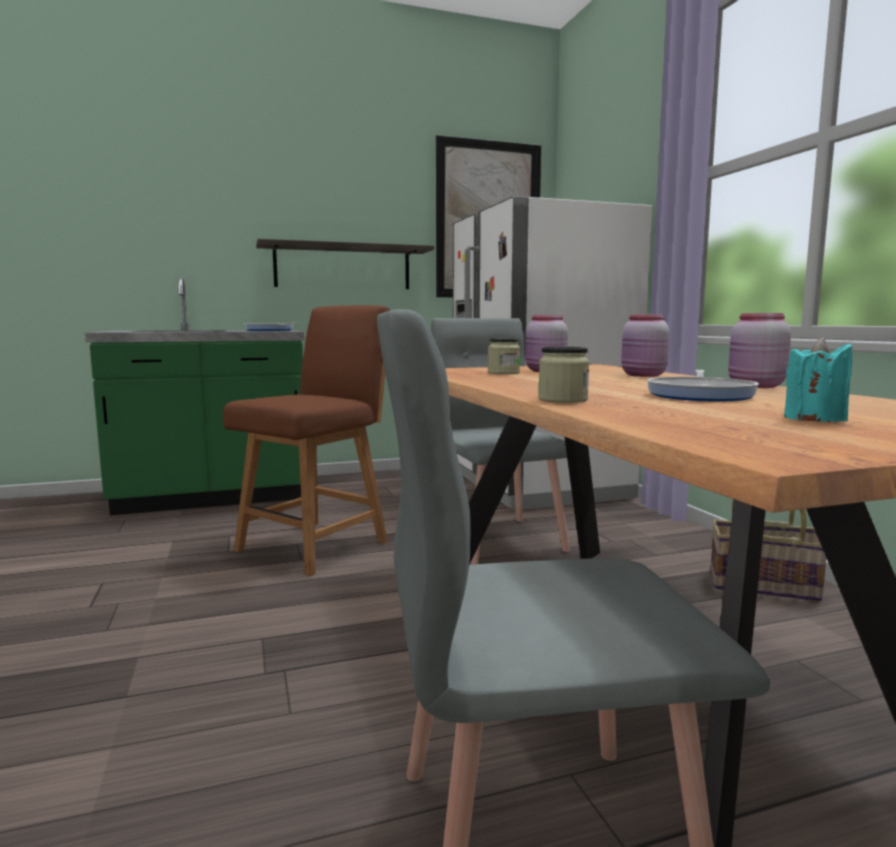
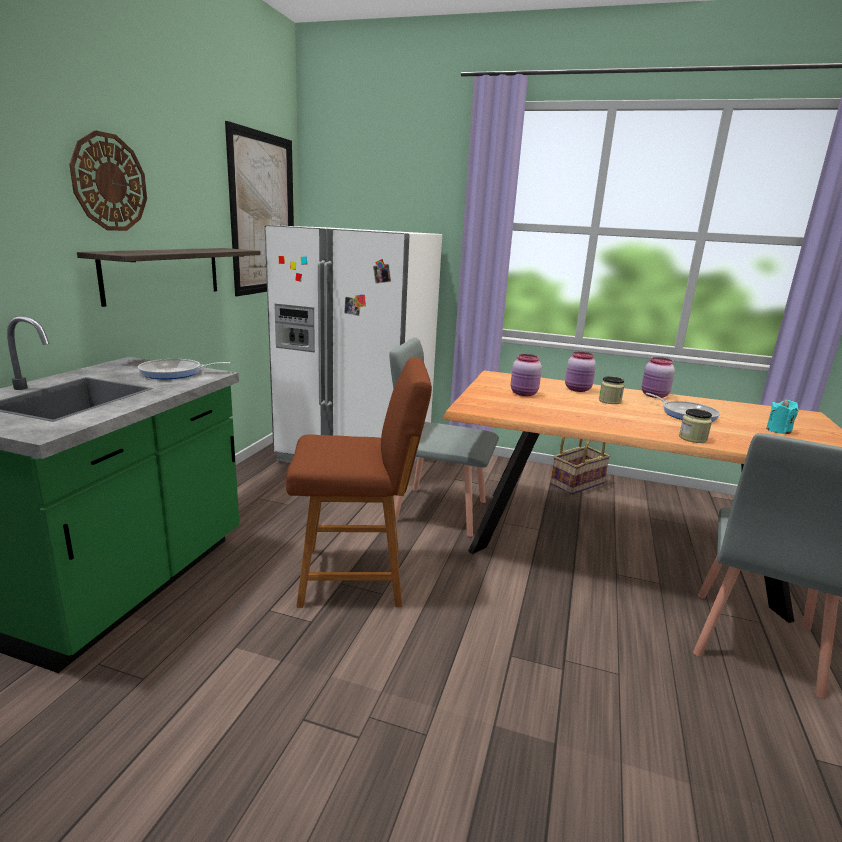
camera: 55 degrees left, 10 degrees up
brown chair [223,305,390,576] -> brown chair turned 105 degrees clockwise [286,358,432,608]
jar [488,338,520,374] -> jar moved to [599,376,624,404]
none -> wall clock [69,130,147,231]

